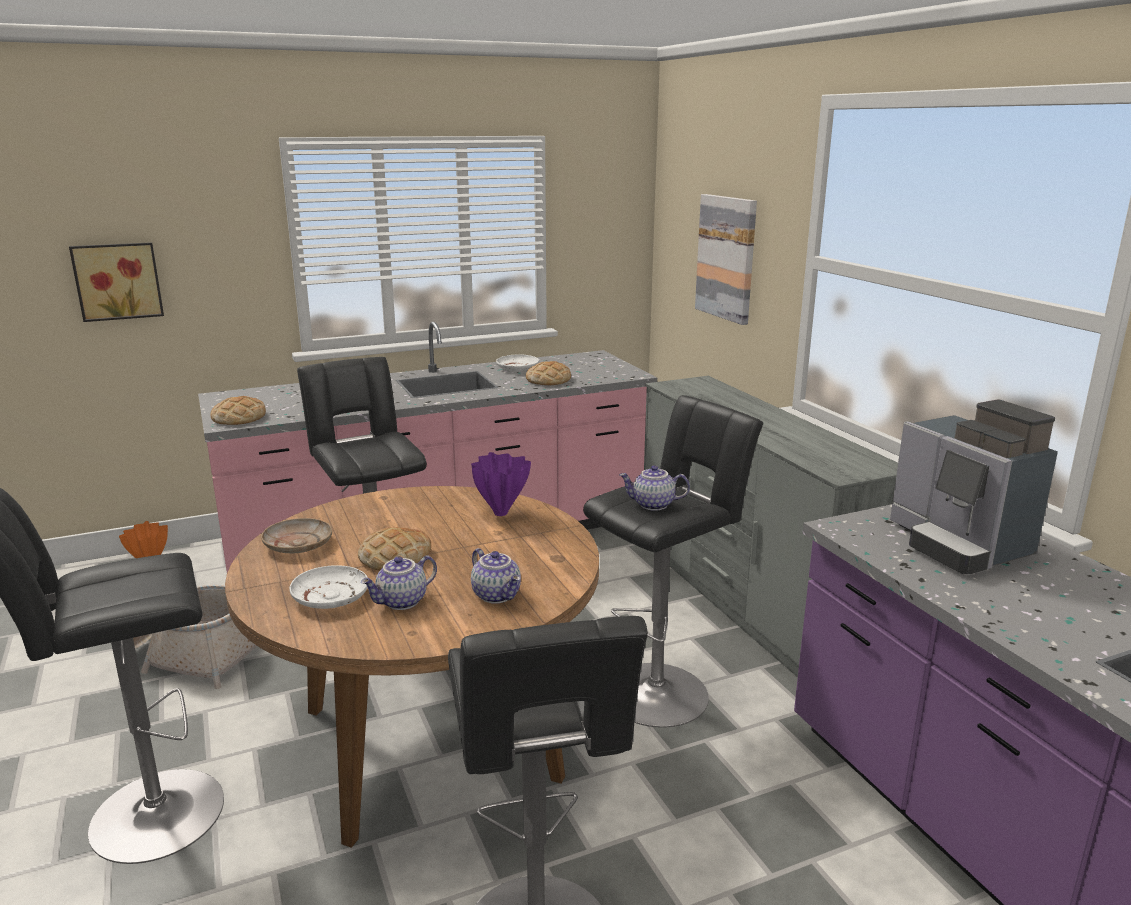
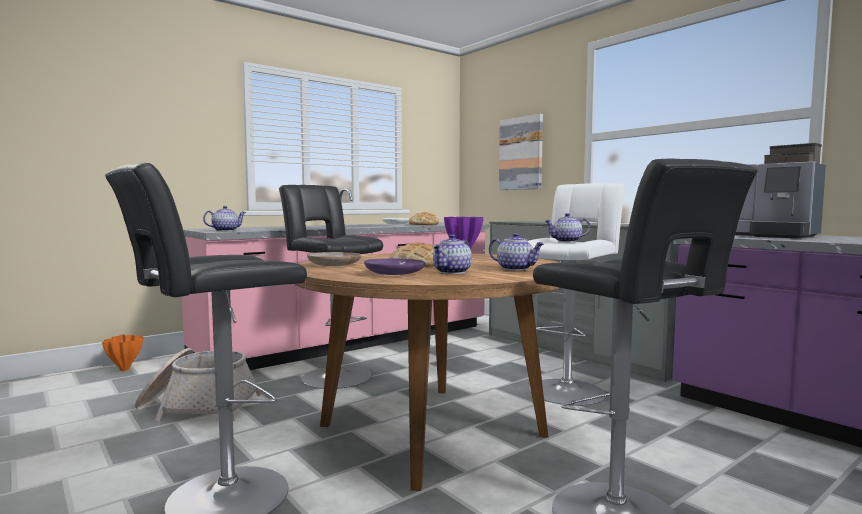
camera: 15 degrees left, 15 degrees down
picture [69,242,164,322] -> none
bread [210,396,266,425] -> teapot [203,206,246,231]
white plate [290,565,368,609] -> purple plate [364,258,425,275]
black stool [583,395,763,727] -> white stool [528,183,625,406]

